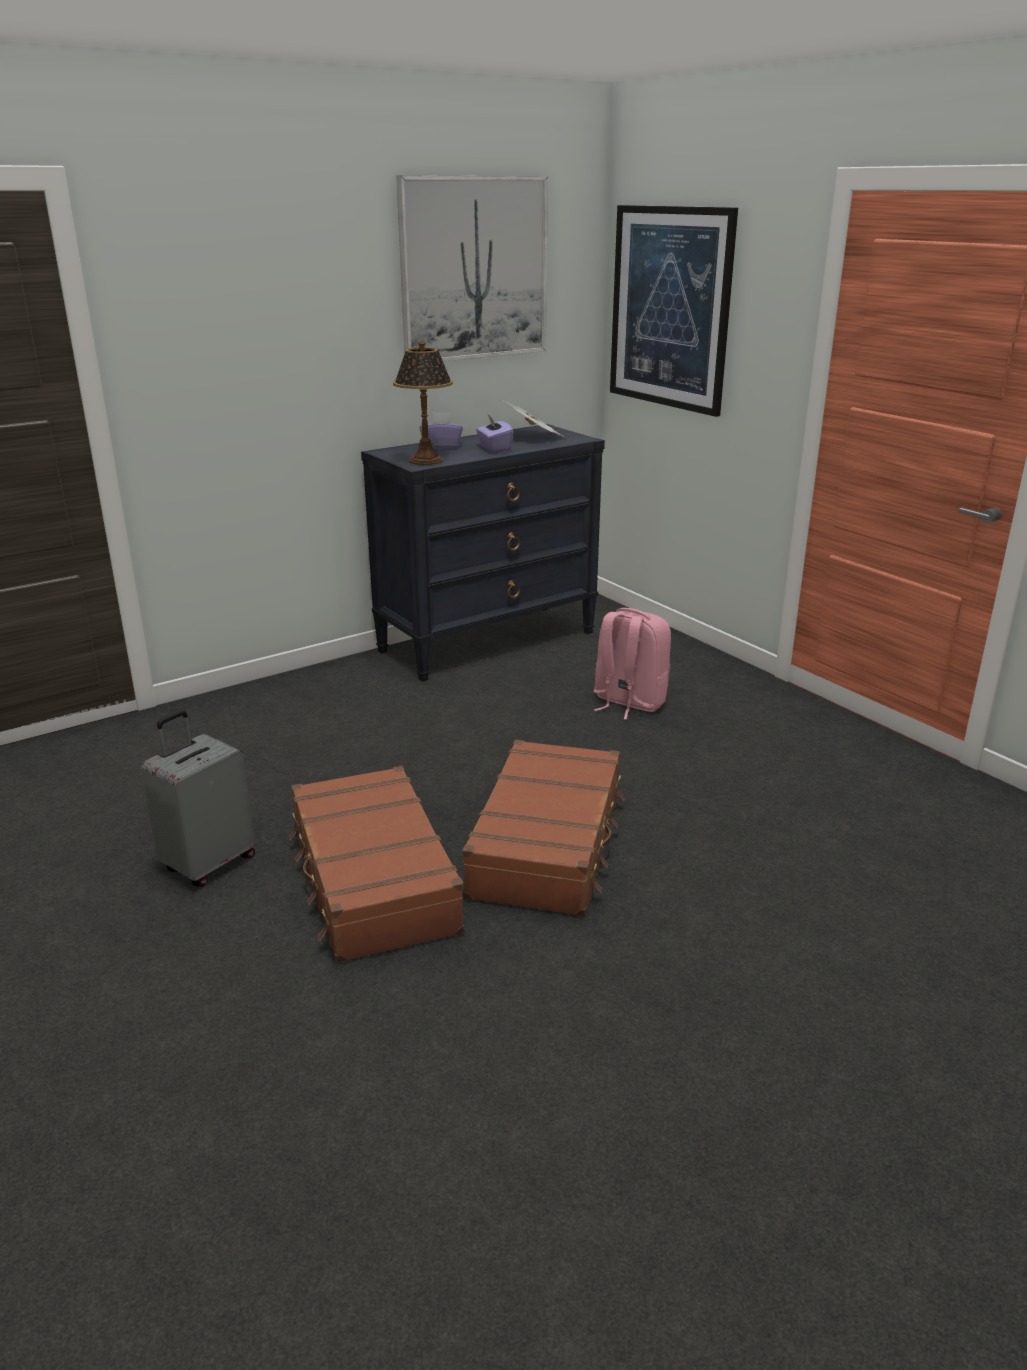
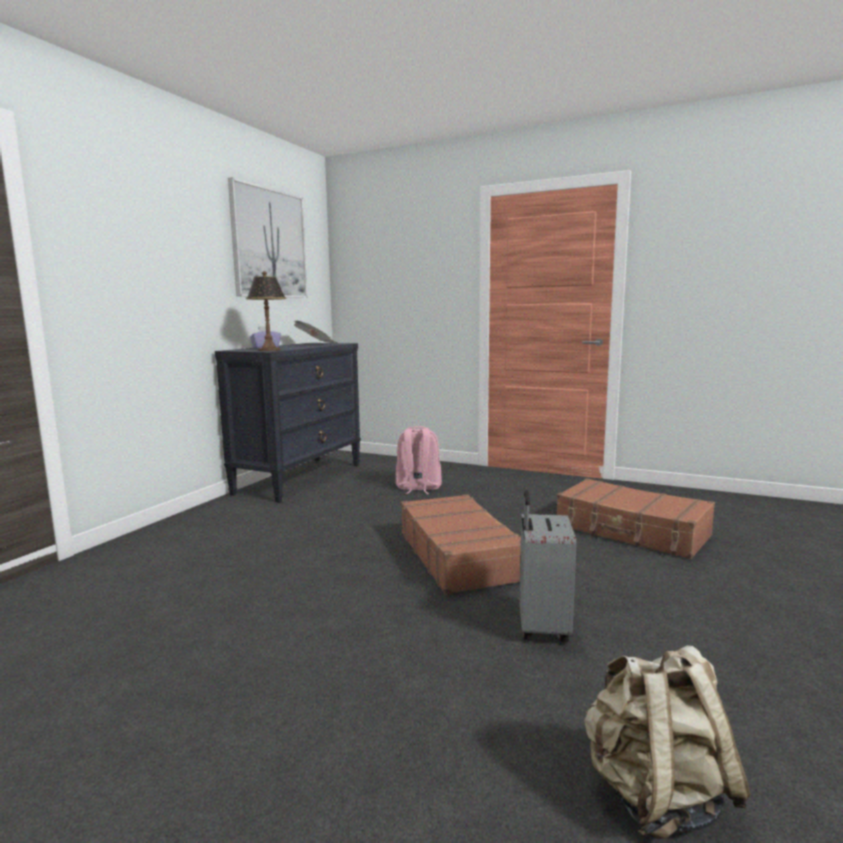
camera: 30 degrees left, 15 degrees down
grey suitcase [141,710,255,887] -> grey suitcase moved to [519,490,576,642]
brown suitcase [289,766,464,963] -> brown suitcase moved to [557,478,715,559]
purple tissue box [476,415,513,452] -> none
picture [610,205,738,417] -> none
none -> beige backpack [584,645,751,839]

